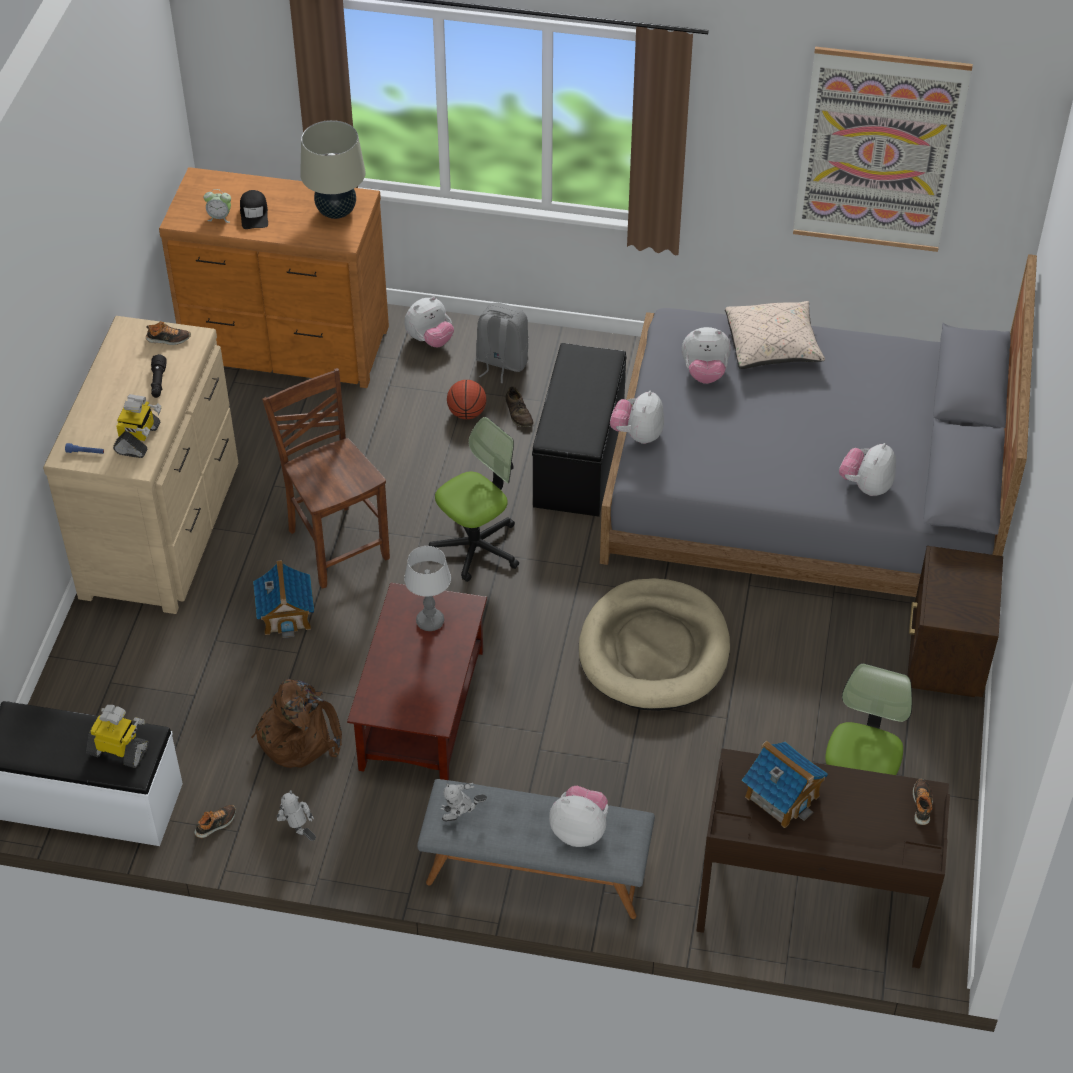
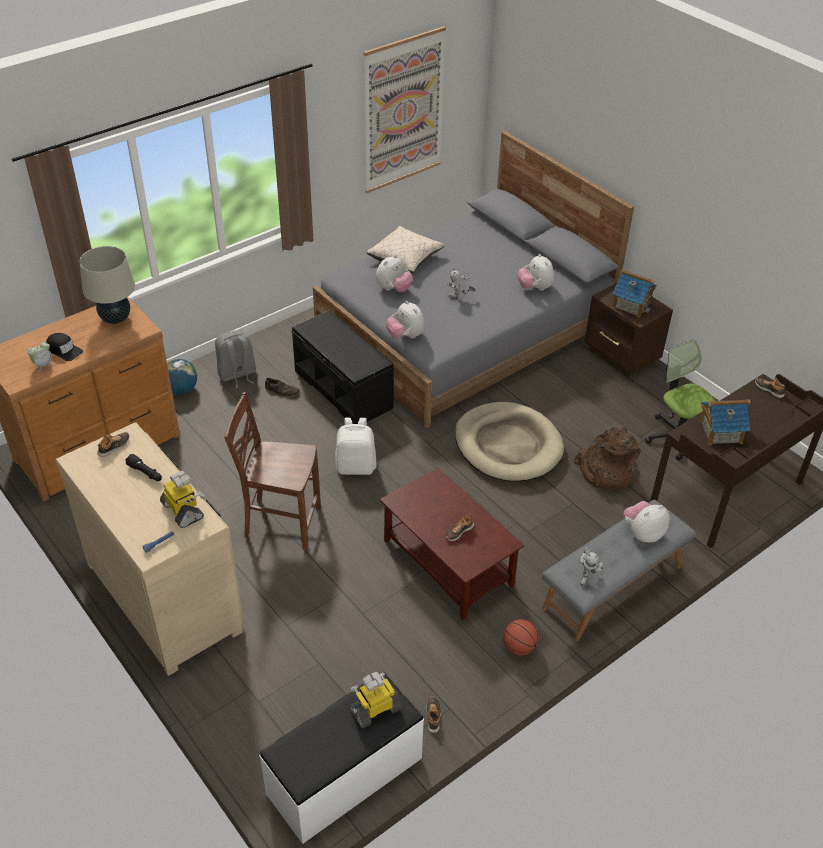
camera: 50 degrees left, 5 degrees down
brown backpack [251,679,342,768] -> brown backpack moved to [574,426,641,490]
toy house [253,560,314,638] -> toy house moved to [612,269,657,317]
toy robot [277,790,316,841] -> toy robot moved to [447,268,476,299]
plush toy [404,296,454,347] -> globe [167,359,197,394]
table lamp [404,546,451,631] -> none
office chair [428,417,519,582] -> white backpack [335,418,377,475]
basketball [447,380,486,419] -> basketball moved to [503,619,539,656]
none -> shoe [445,515,474,541]

